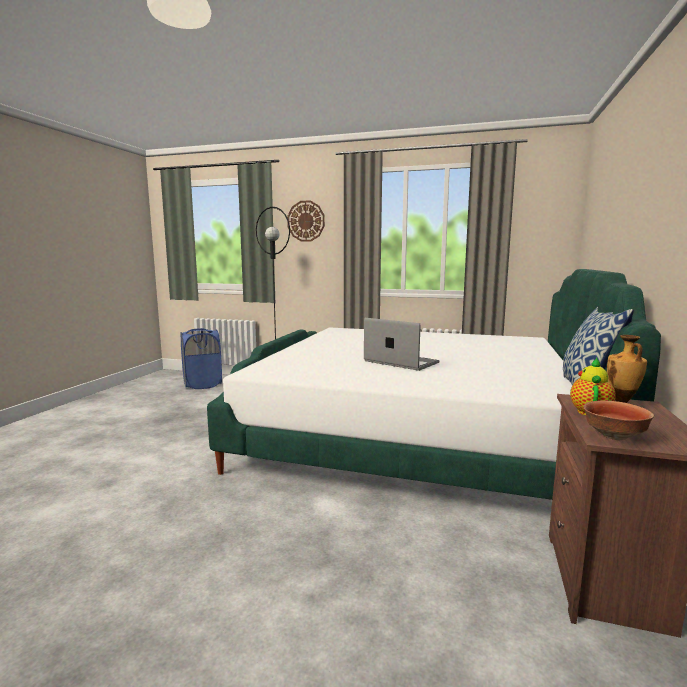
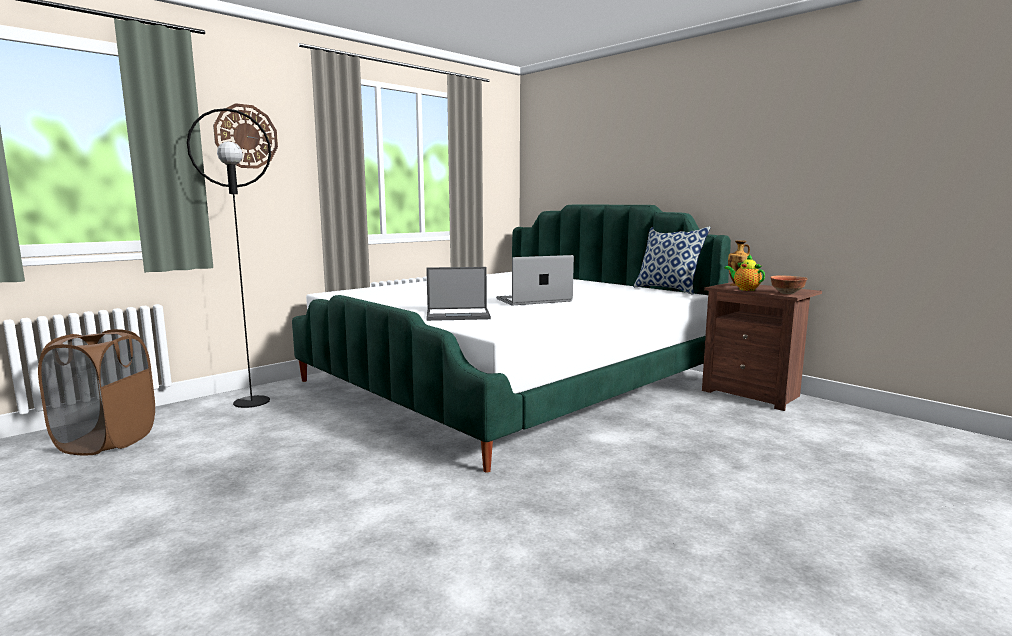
camera: 60 degrees left, 0 degrees up
blue laundry basket [181,328,222,389] -> brown laundry basket [38,329,155,455]
none -> laptop [426,267,491,321]

